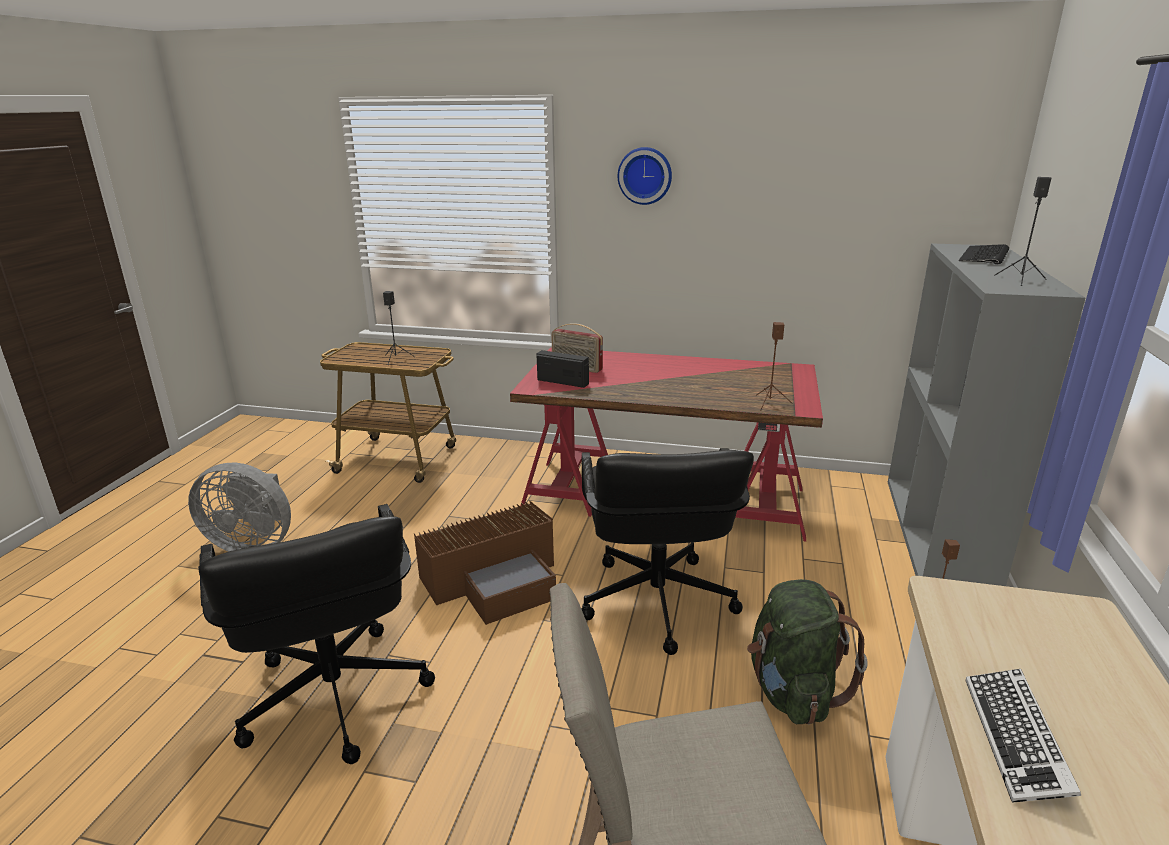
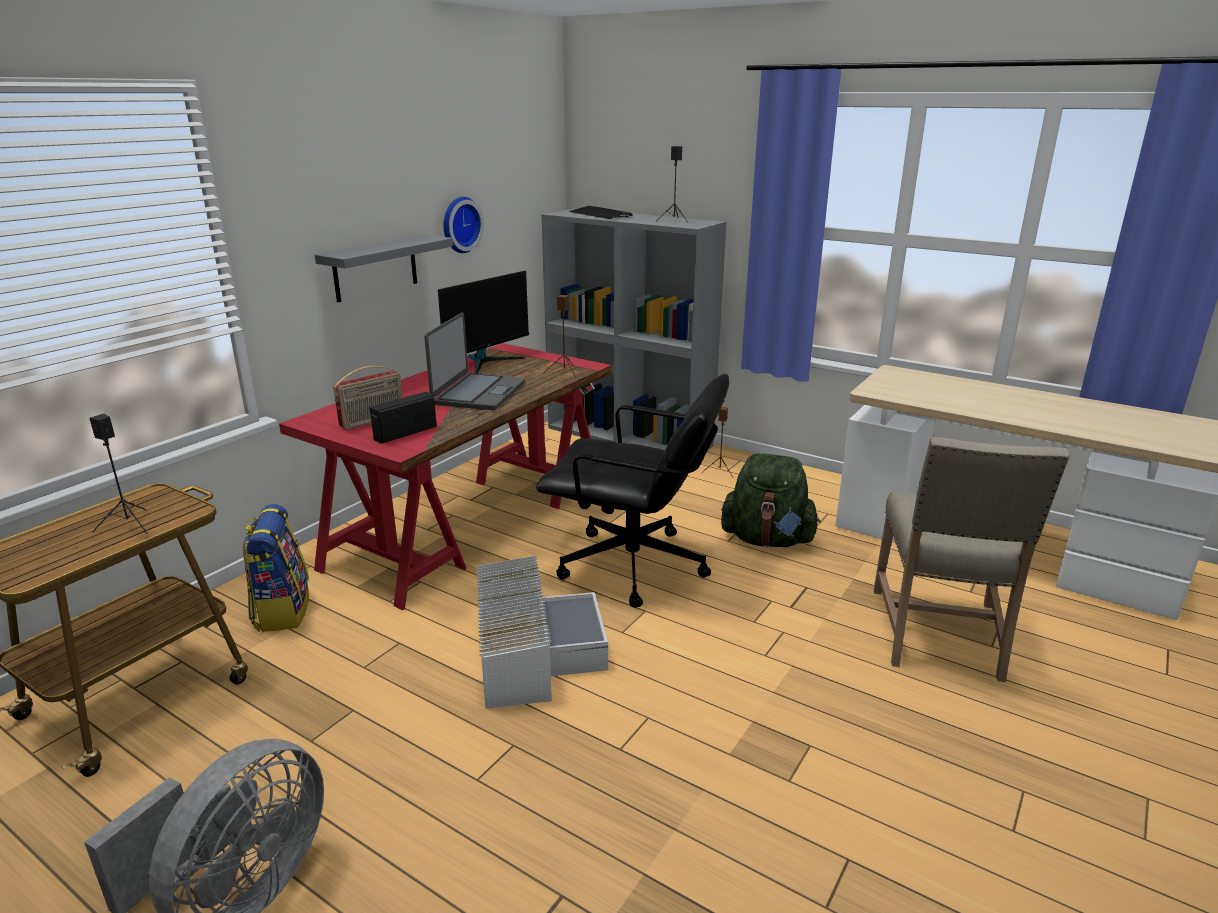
camera: 70 degrees left, 0 degrees up
black office chair [198,504,435,764] -> none
brown storage box [414,500,556,625] -> white storage box [476,555,608,709]
wall clock [618,147,672,205] -> wall clock moved to [444,197,484,253]
keyboard [965,669,1081,803] -> none
none -> backpack [243,504,309,632]
none -> grey shelf [315,235,453,302]
none -> laptop [424,313,525,410]
none -> monitor [438,271,529,374]

